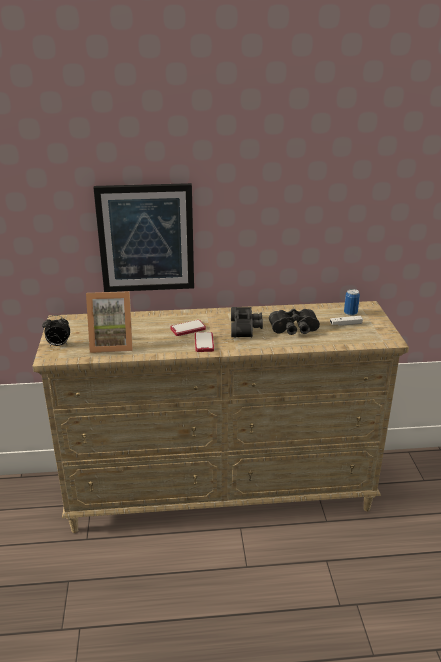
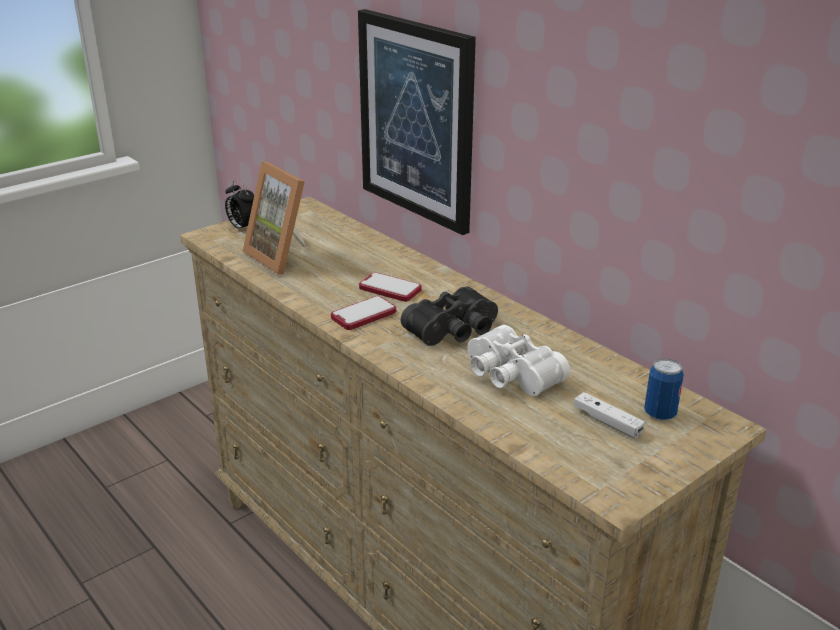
camera: 55 degrees right, 0 degrees up
black binoculars [269,309,320,335] -> white binoculars [468,325,570,396]

